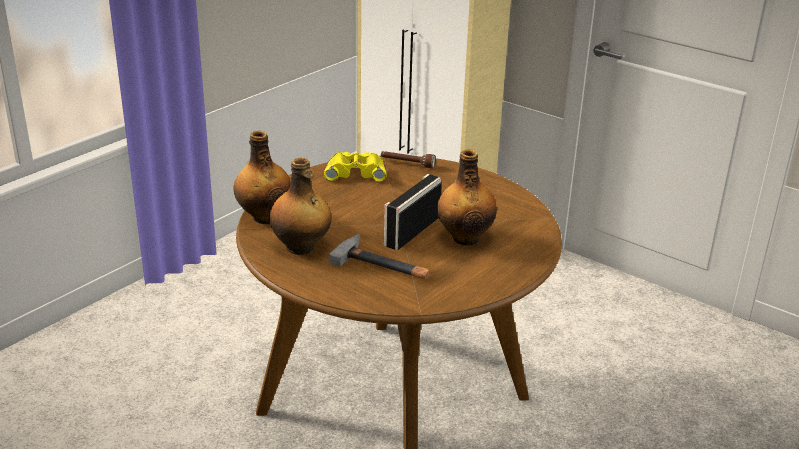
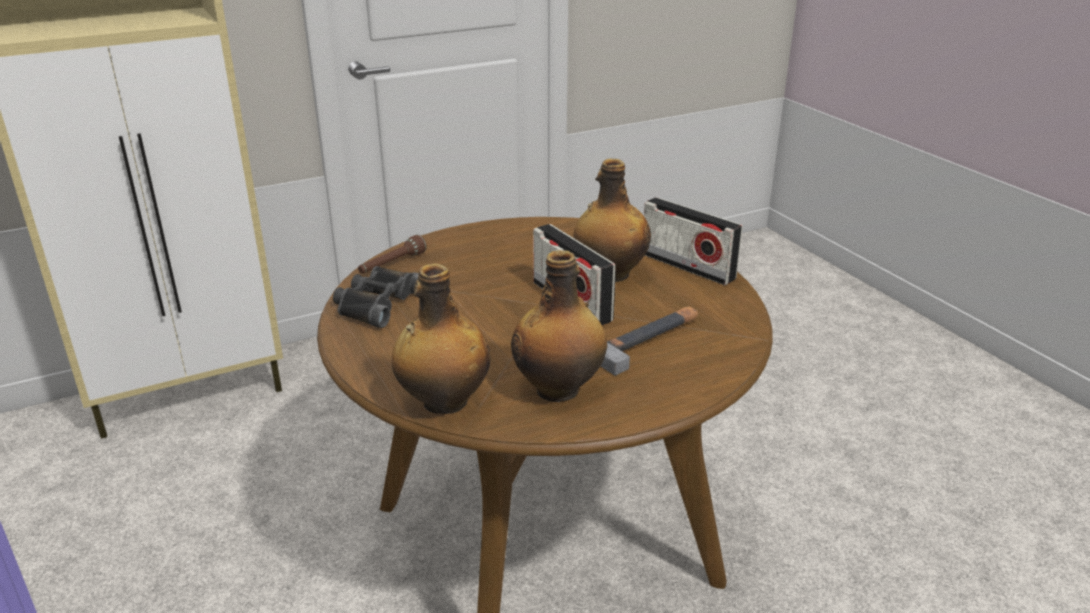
camera: 65 degrees left, 0 degrees up
yellow binoculars [324,152,387,182] -> black binoculars [333,266,419,328]
none -> radio [644,197,742,285]

